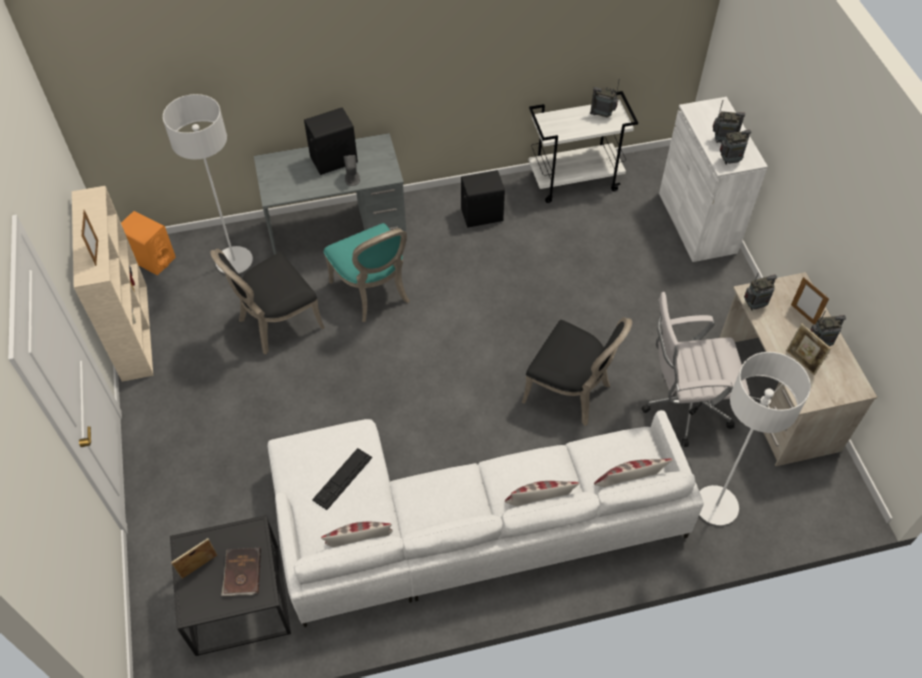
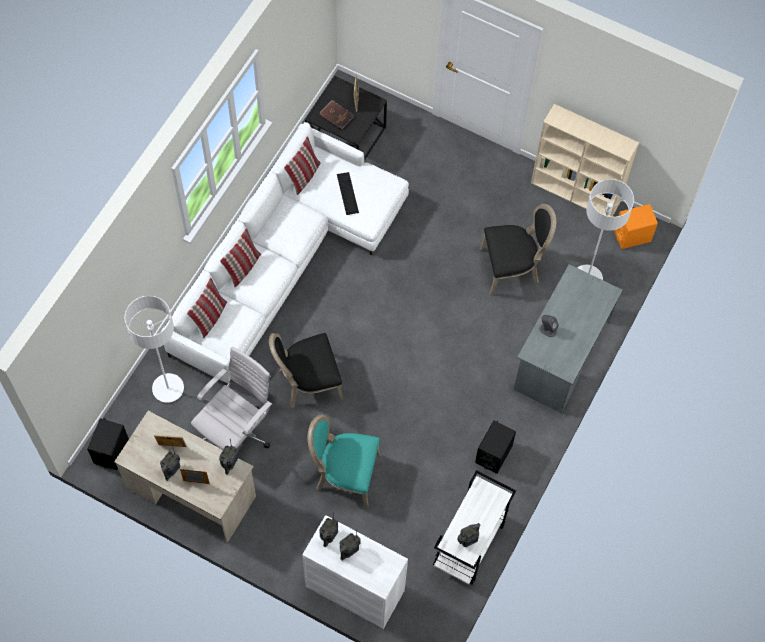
camera: 130 degrees right, 10 degrees up
picture frame [81,210,98,266] -> none
black chair [210,249,325,354] -> black chair turned 75 degrees clockwise [480,204,556,296]
black speaker [304,107,358,175] -> black speaker moved to [87,418,129,470]
turquoise chair [323,223,410,322] -> turquoise chair moved to [308,414,381,507]

